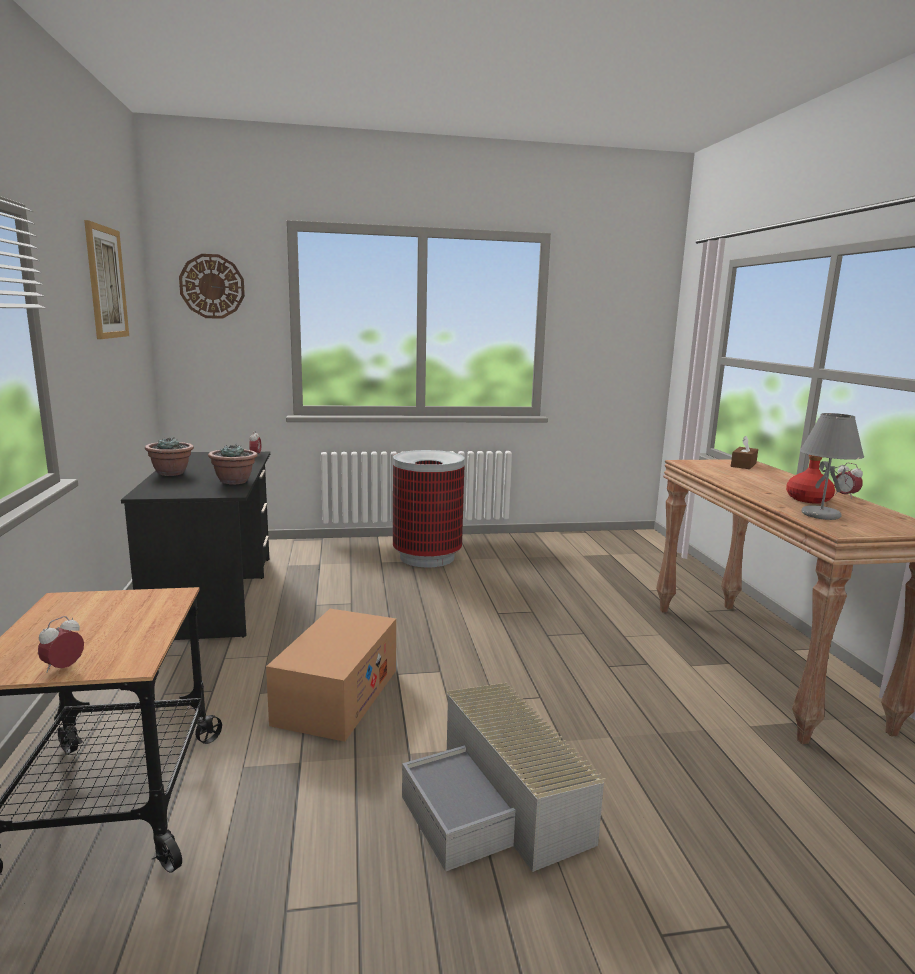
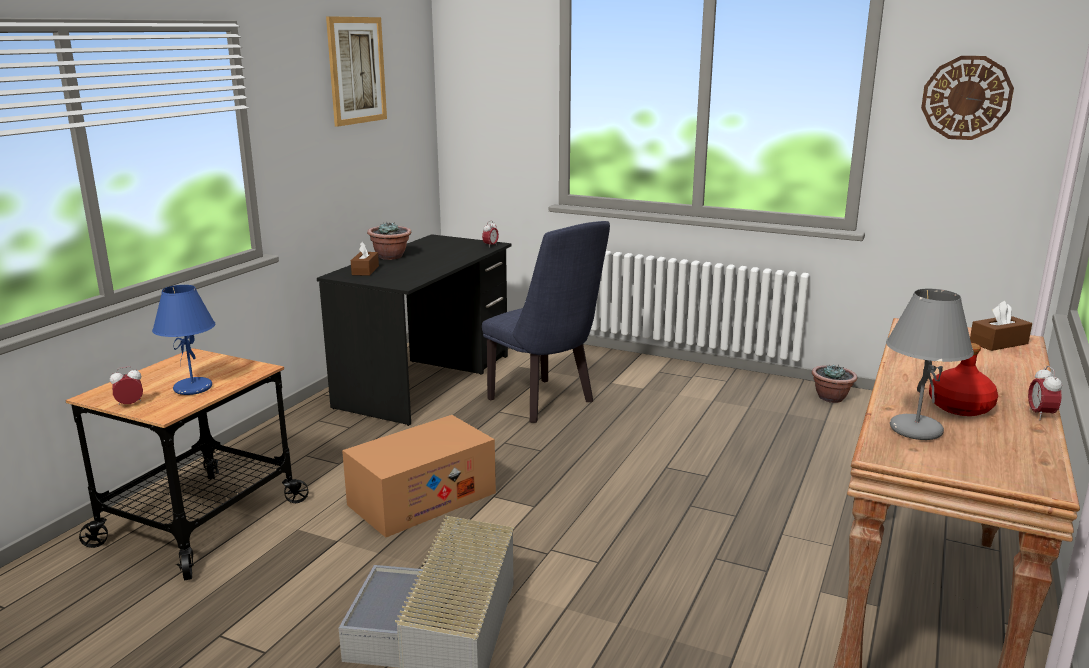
camera: 35 degrees right, 5 degrees up
wall clock [179,254,245,319] -> wall clock moved to [921,56,1014,140]
potted plant [208,444,258,485] -> potted plant moved to [812,364,857,403]
trash can [393,450,465,567] -> none
none -> blue table lamp [152,285,215,395]
none -> brown tissue box [351,242,379,276]
none -> blue chair [482,221,610,423]

